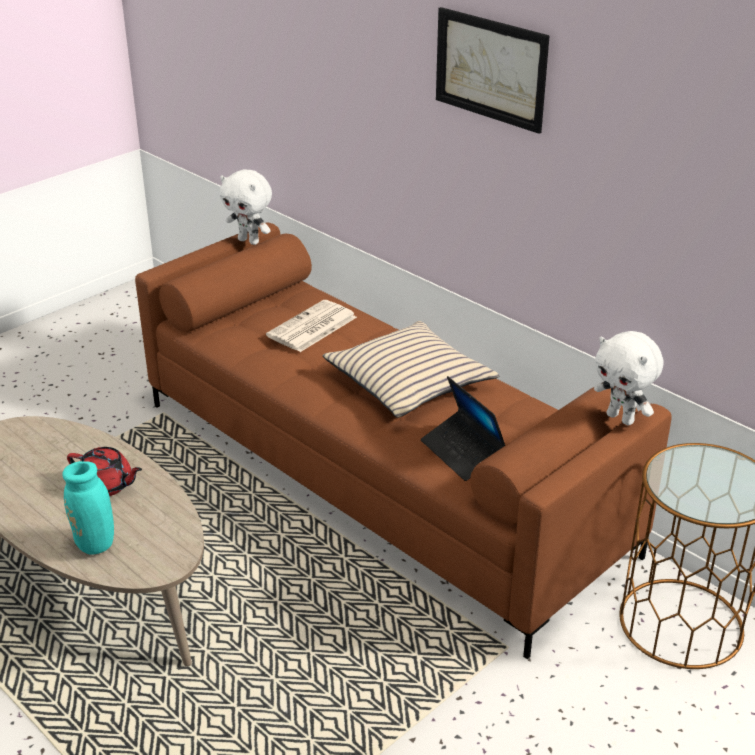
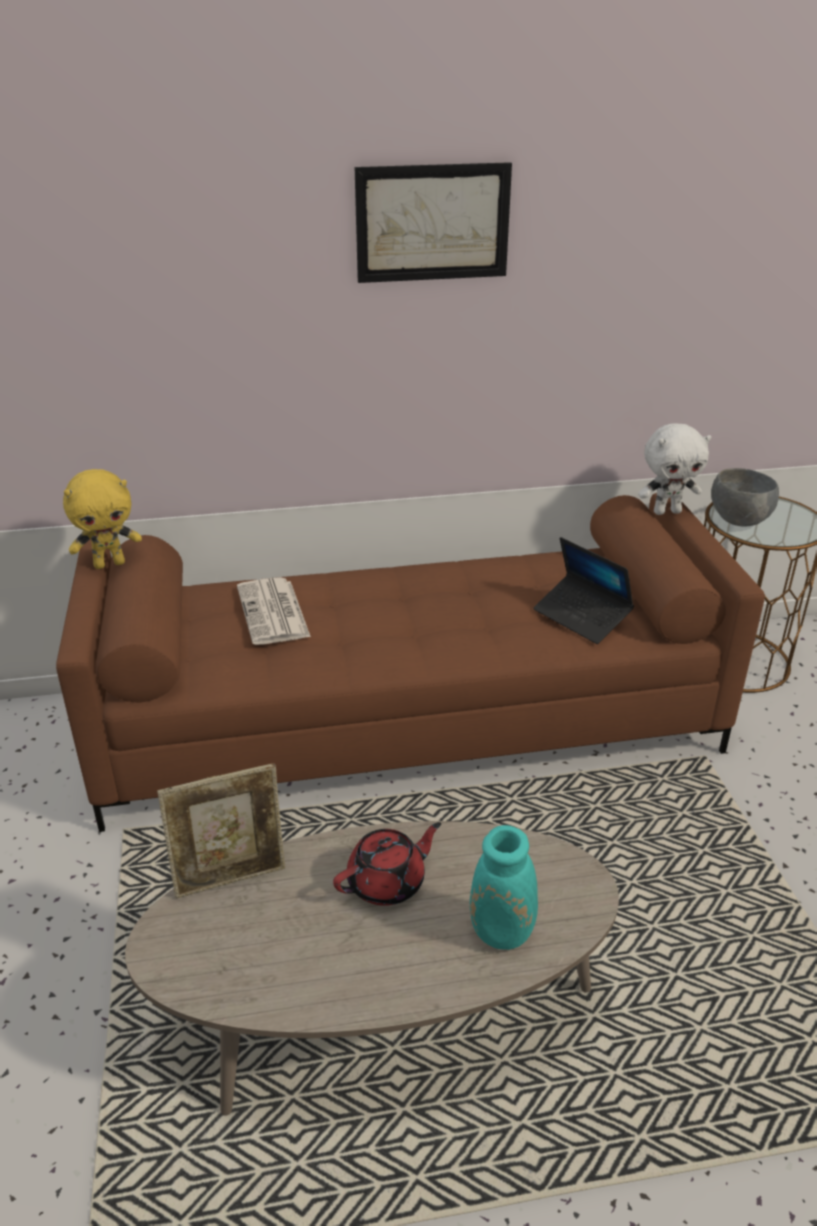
camera: 55 degrees left, 0 degrees up
white plush toy [220,169,272,245] -> yellow plush toy [63,469,142,569]
beige pillow [323,321,500,418] -> none
laptop [421,376,505,481] -> laptop turned 45 degrees clockwise [533,537,634,644]
none -> picture frame [157,763,285,898]
none -> grey bowl [711,468,779,526]

